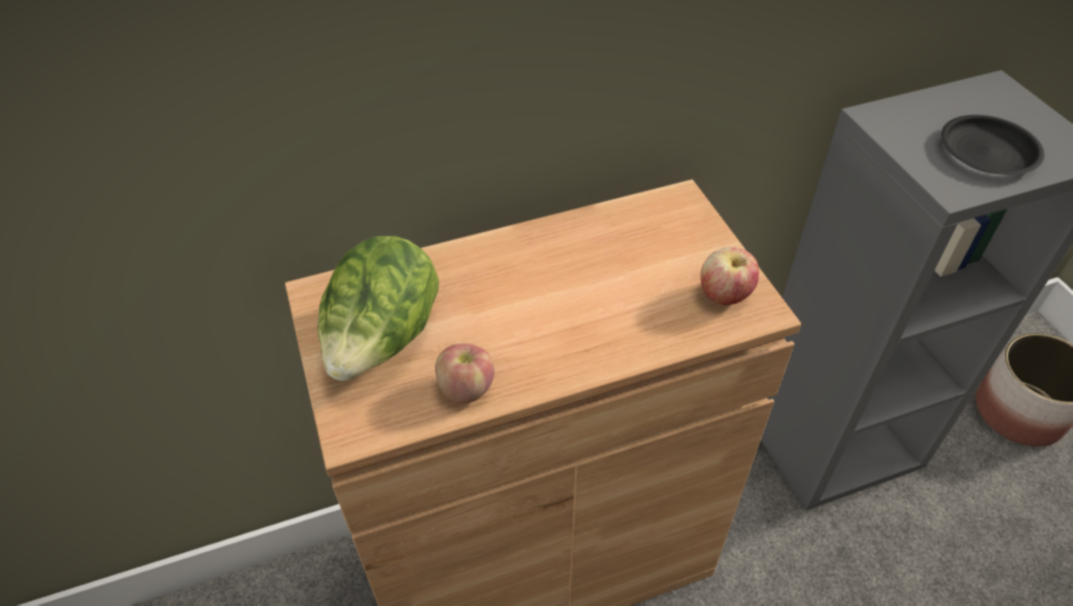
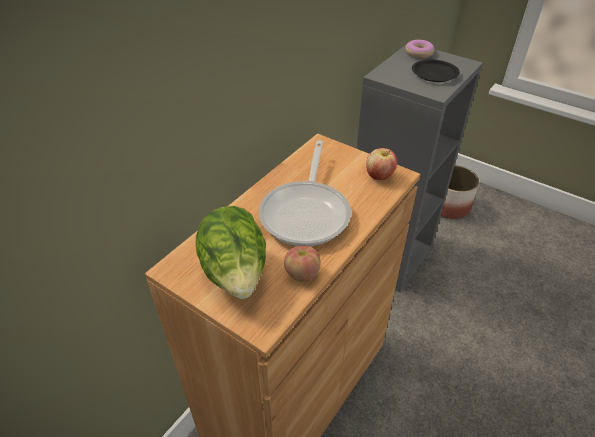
camera: 35 degrees left, 5 degrees down
none -> frying pan [258,140,351,246]
none -> donut [405,40,435,58]

